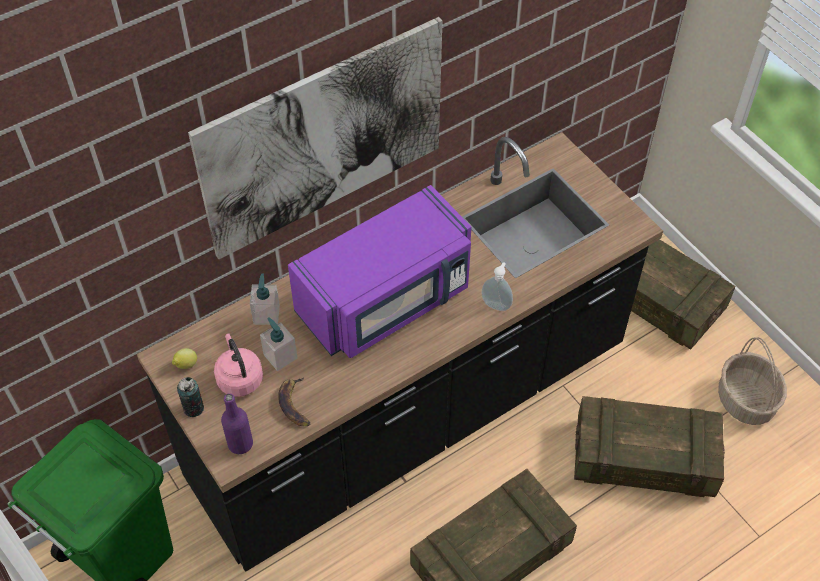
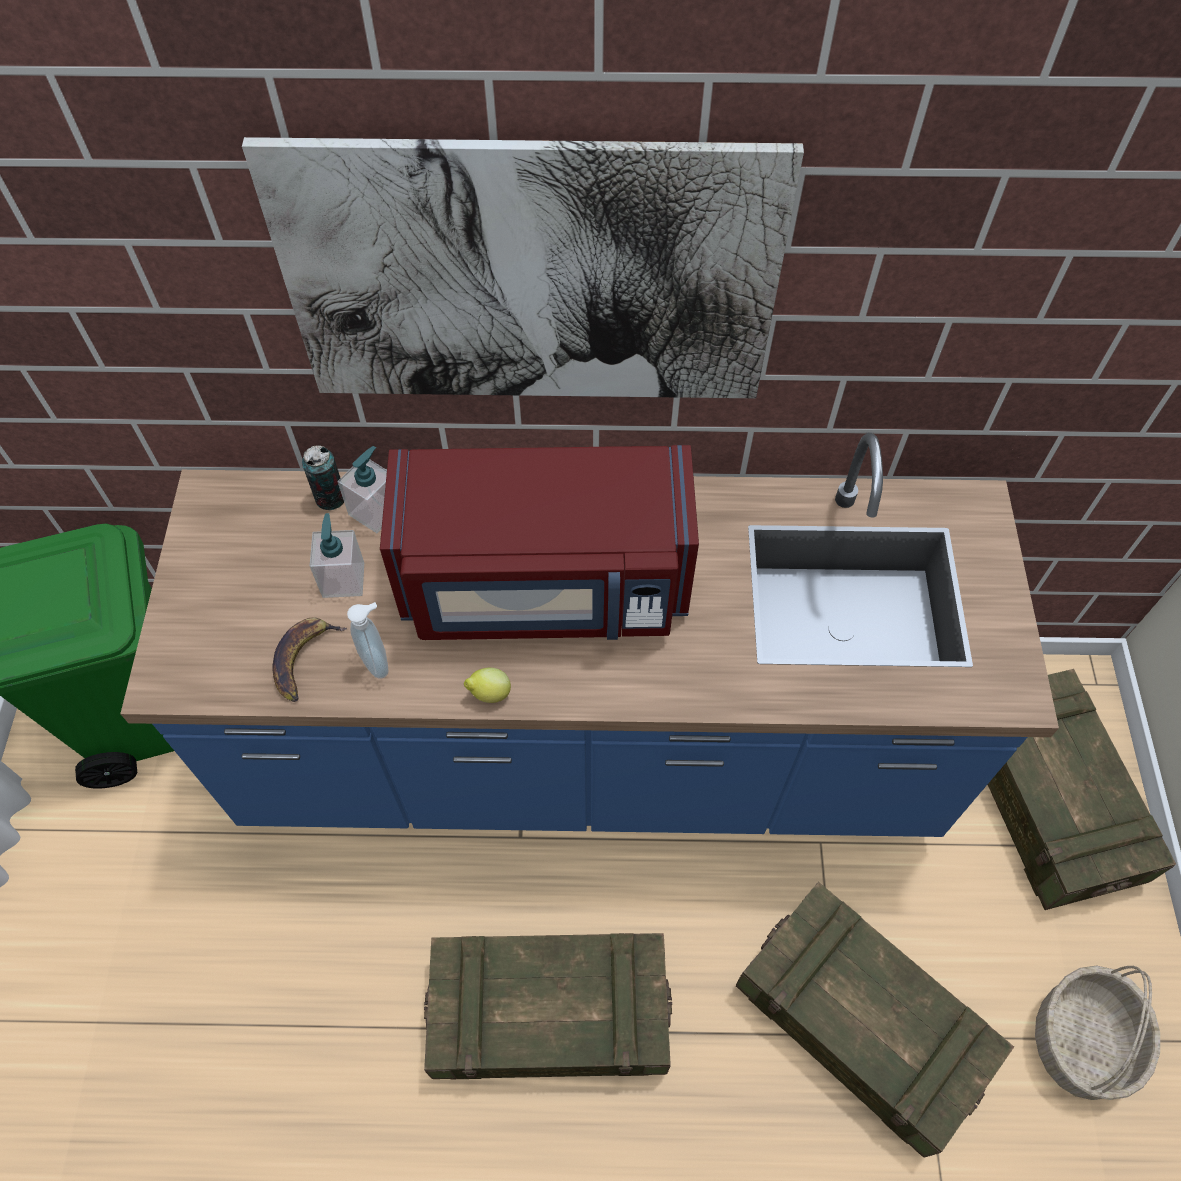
camera: 35 degrees right, 5 degrees up
black counter [137,132,663,572] -> blue counter [120,432,1059,837]
lemon [172,348,197,369] -> lemon moved to [464,668,511,703]
can [177,377,204,417] -> can moved to [302,445,344,510]
pink kettle [214,333,263,397] -> none
purple bottle [221,393,253,454] -> none
purple microwave [288,185,472,358] -> red microwave [380,445,699,640]
soap dispenser [481,262,513,311] -> soap dispenser moved to [347,602,389,679]

